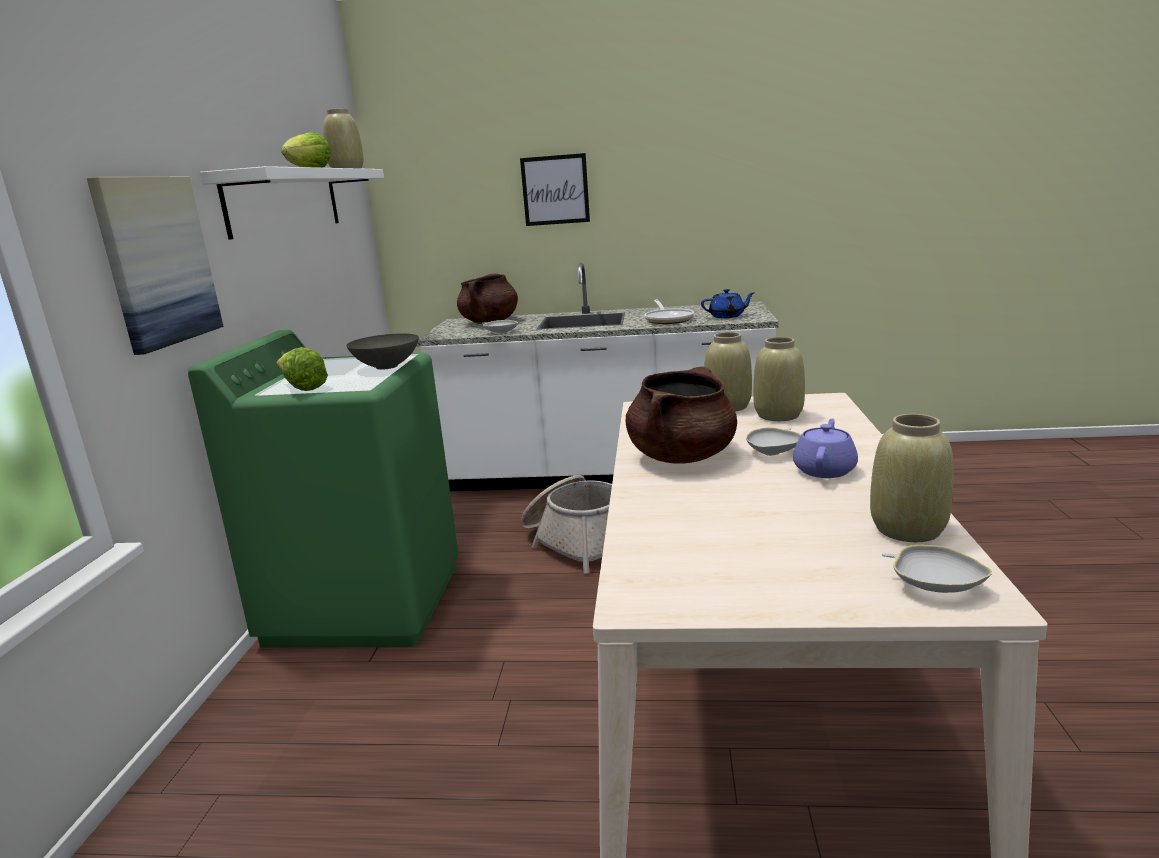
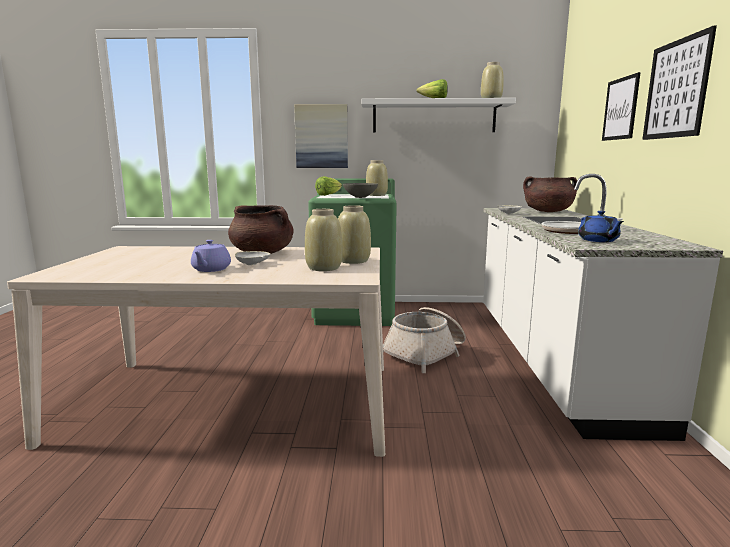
camera: 85 degrees right, 5 degrees down
purple teapot [793,419,858,478] -> purple teapot turned 75 degrees clockwise [191,240,231,272]
beige vase [870,414,954,542] -> beige vase moved to [366,160,388,196]
white bowl [882,545,992,593] -> none
none -> picture [642,25,717,140]

